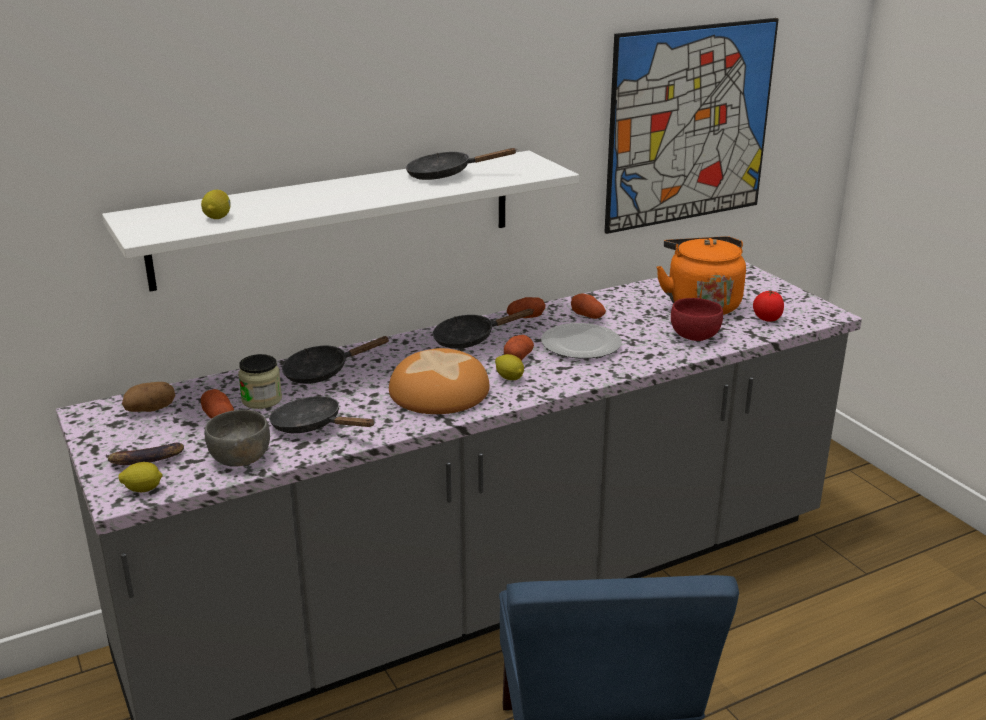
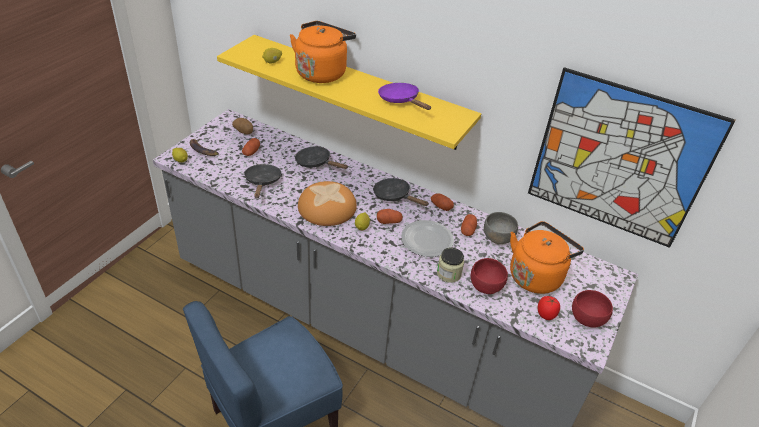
camera: 55 degrees right, 15 degrees up
white shelf [102,151,579,291] -> yellow shelf [217,35,481,150]
grey bowl [205,410,270,467] -> grey bowl moved to [484,212,518,244]
jar [238,354,282,409] -> jar moved to [437,247,464,283]
black frying pan [405,148,518,180] -> purple frying pan [378,83,431,110]
none -> orange kettle [290,21,356,83]
none -> red bowl [572,290,613,327]

